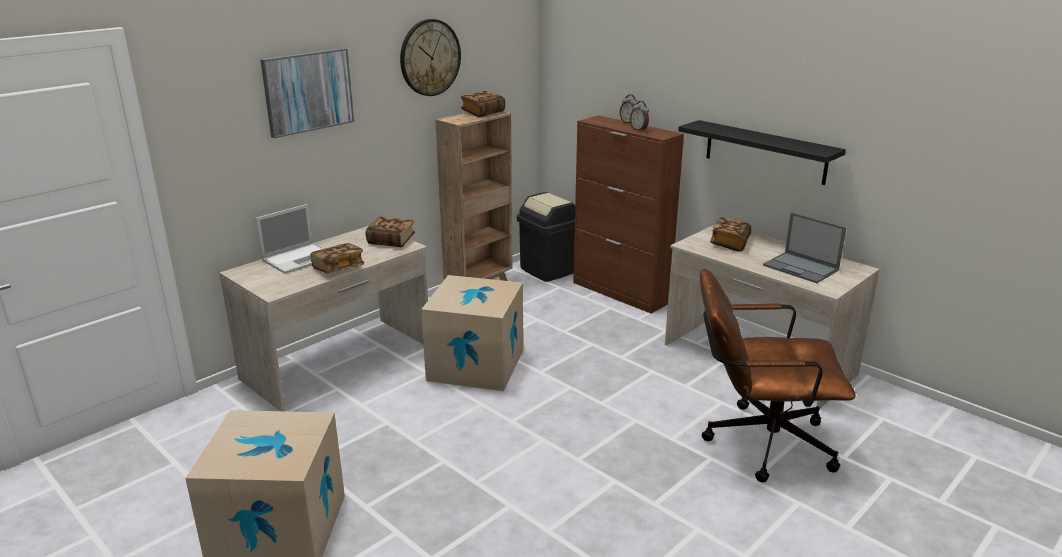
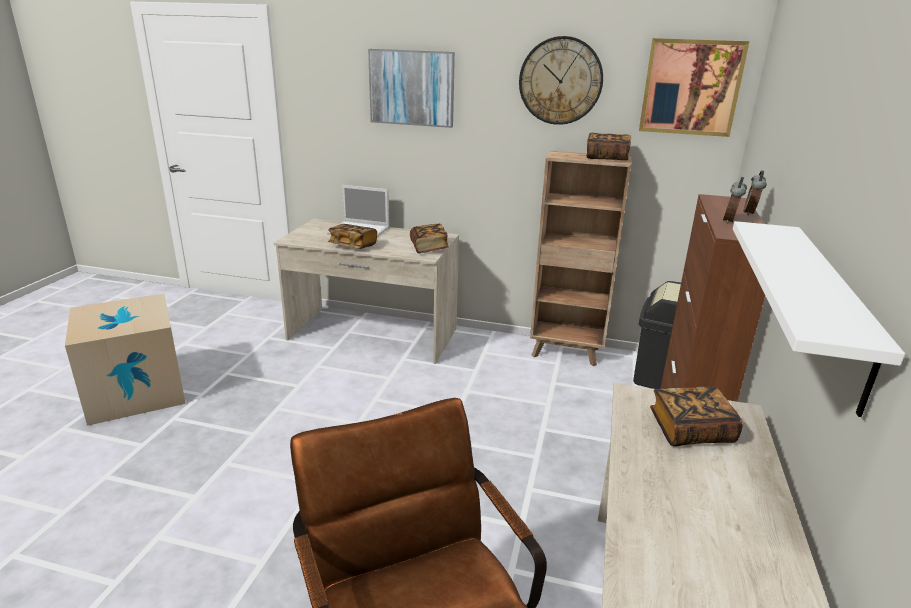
camera: 60 degrees right, 0 degrees up
cardboard box [421,275,523,391] -> none
black shelf [678,120,846,185] -> white shelf [733,221,905,417]
laptop [763,212,846,283] -> none
none -> picture [639,38,750,137]

